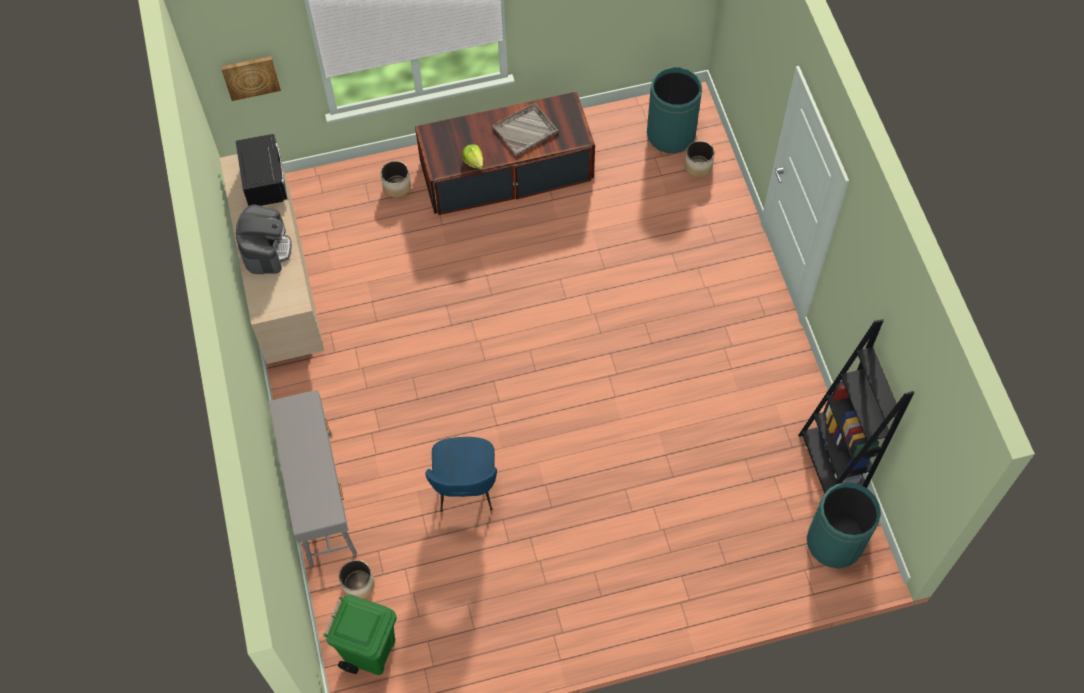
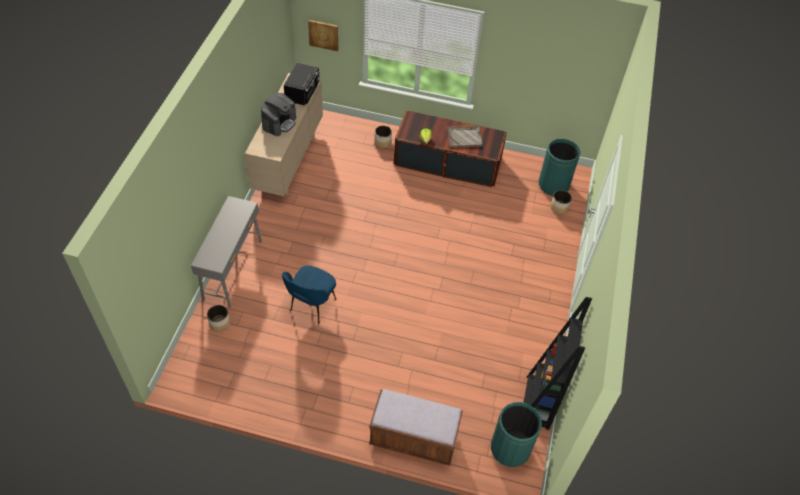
camera: 25 degrees right, 10 degrees down
green trash can [323,595,397,675] -> none
none -> brown bench [369,389,463,466]

